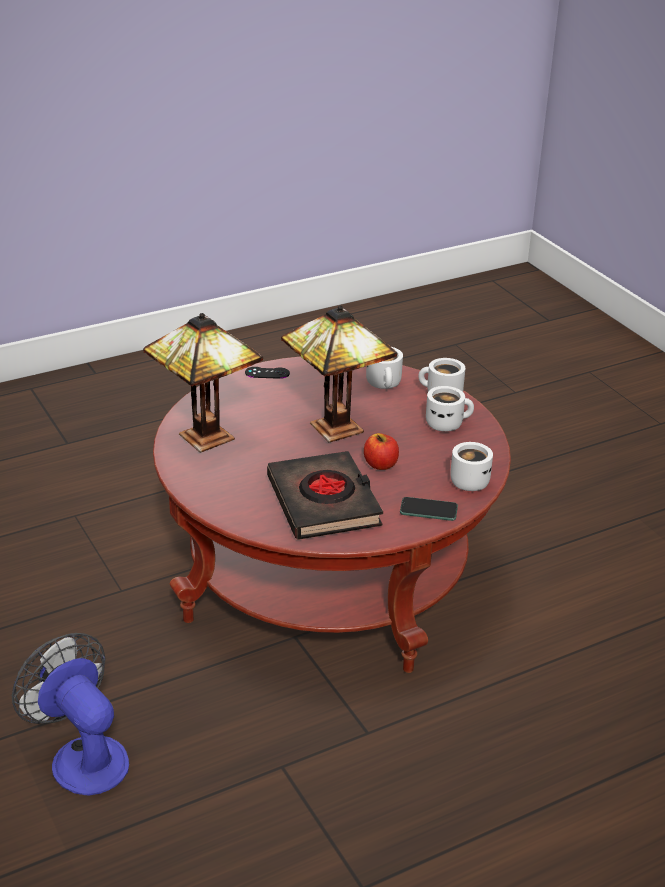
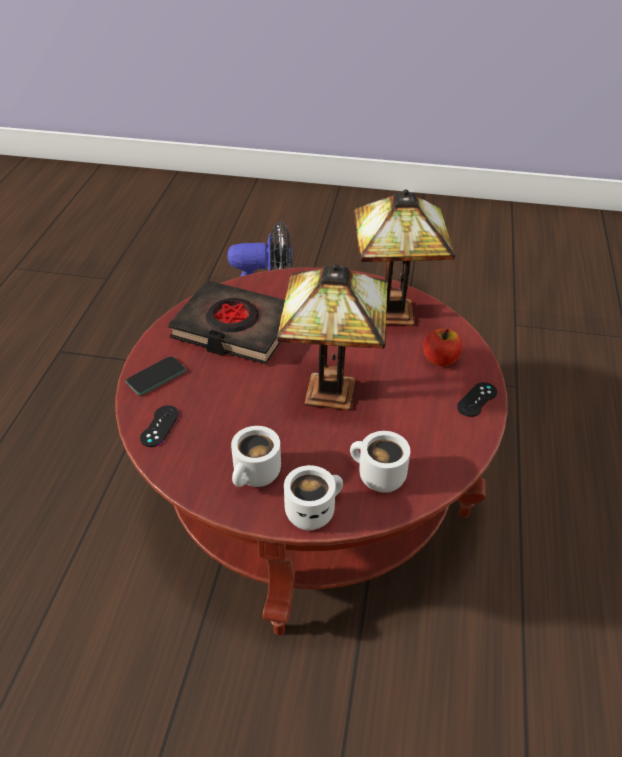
camera: 130 degrees right, 10 degrees up
apple [364,433,399,470] -> apple moved to [423,329,463,366]
white mug [450,442,493,491] -> black game controller [140,405,179,447]

